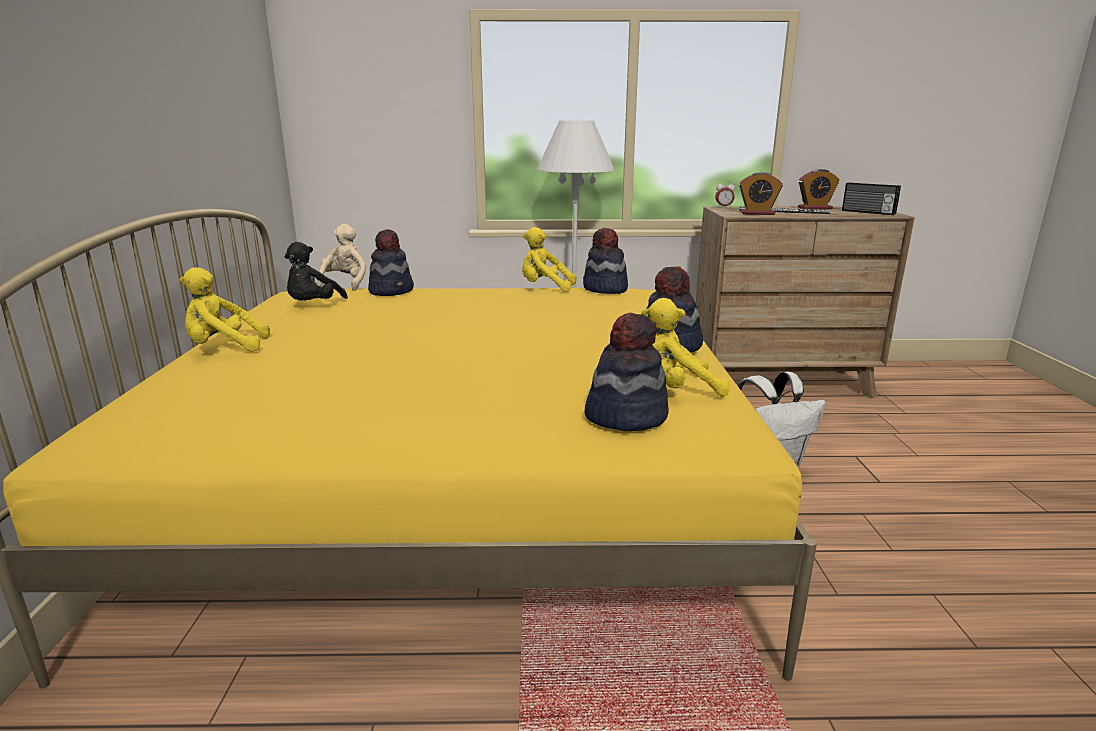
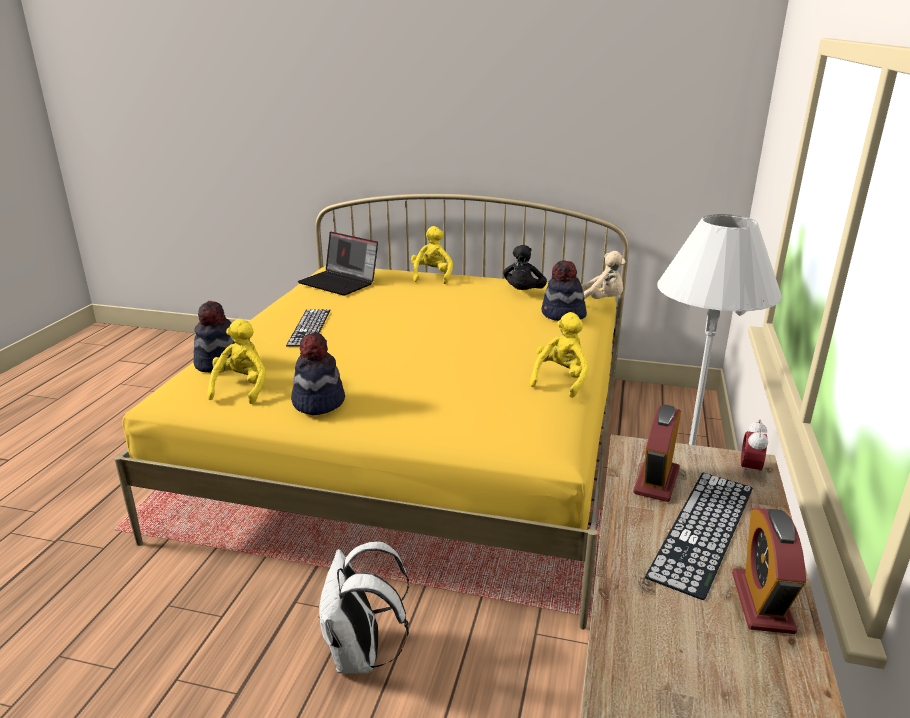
camera: 105 degrees right, 5 degrees up
black plush toy [284,242,348,301] -> black plush toy turned 105 degrees counterclockwise [503,245,547,290]
hat [583,228,628,294] -> none
radio [842,182,901,215] -> none
none -> keyboard [286,309,330,346]
none -> laptop [298,232,378,296]

